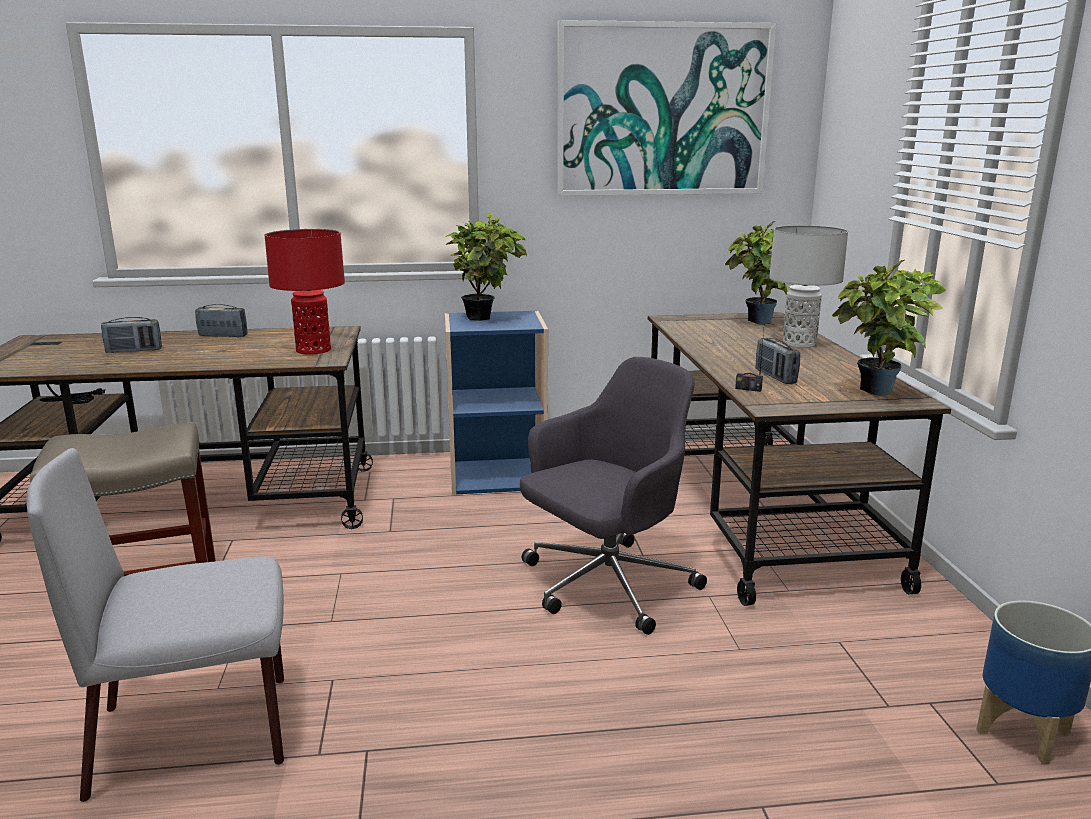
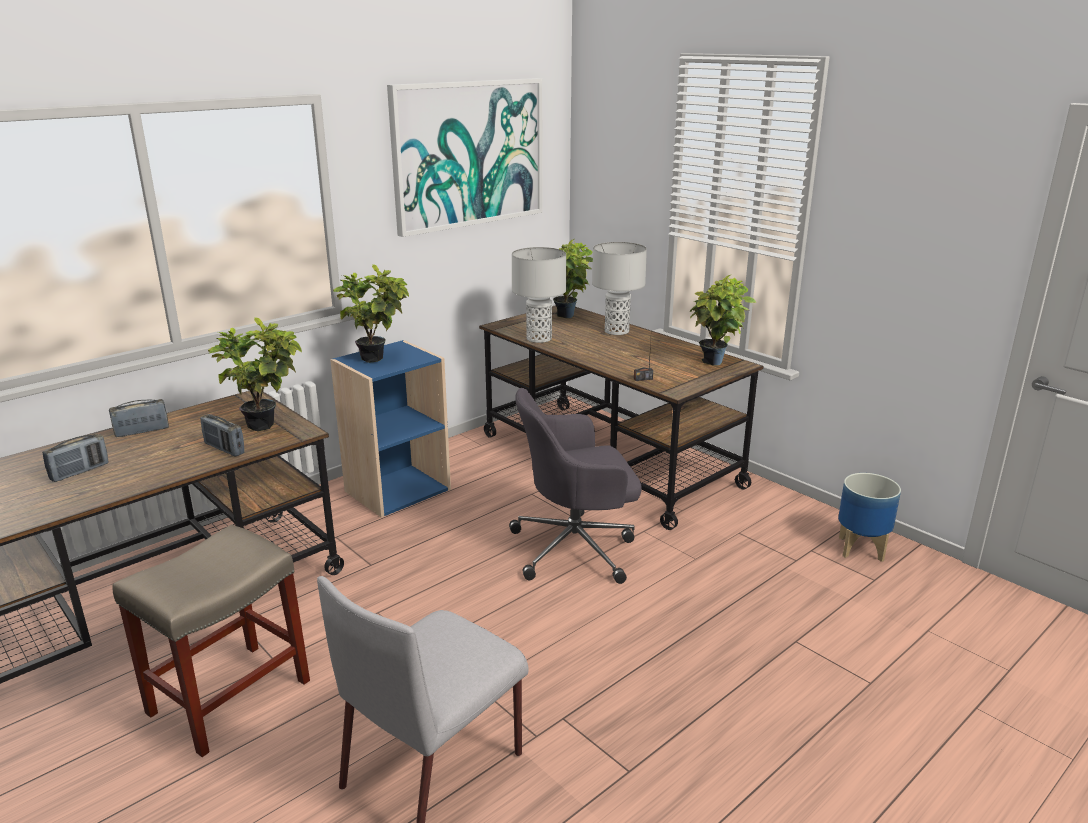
camera: 35 degrees left, 5 degrees up
red table lamp [265,229,345,354] -> potted plant [208,317,302,432]
grey office chair [520,357,707,635] -> grey office chair turned 120 degrees counterclockwise [509,388,642,584]
radio [755,338,800,384] -> radio moved to [200,414,245,456]
none -> white table lamp [512,247,566,343]

